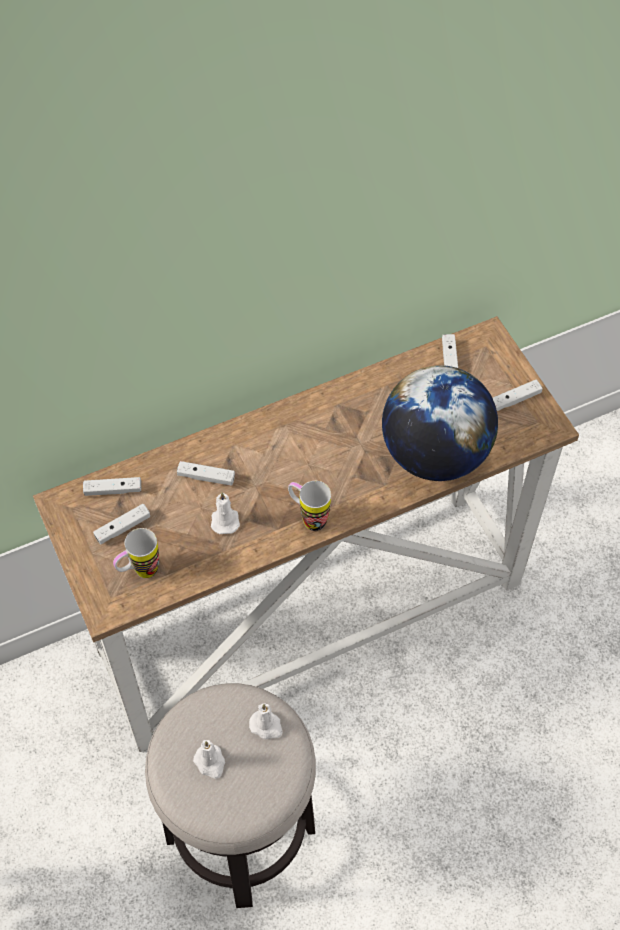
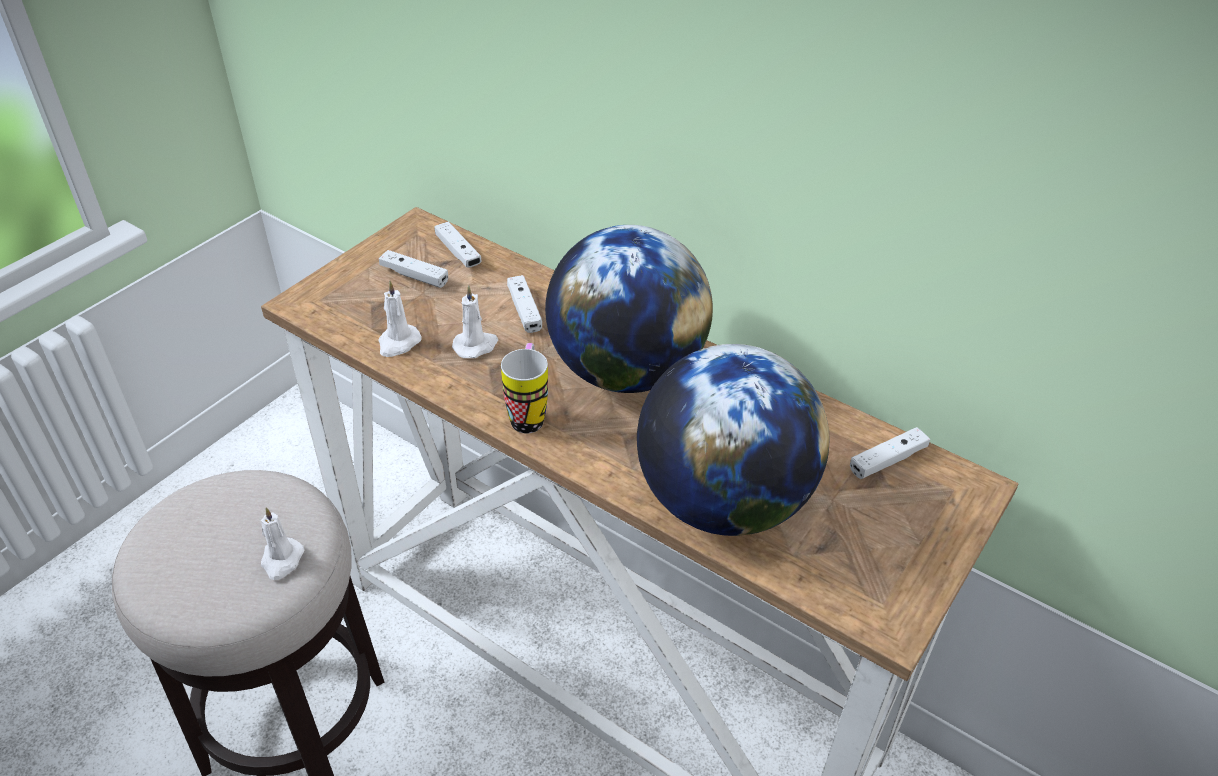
camera: 60 degrees right, 15 degrees down
mug [113,528,159,578] -> none
white candle [193,740,225,779] -> white candle moved to [378,281,422,357]
white game controller [493,380,543,411] -> none
none -> globe [545,225,713,393]

